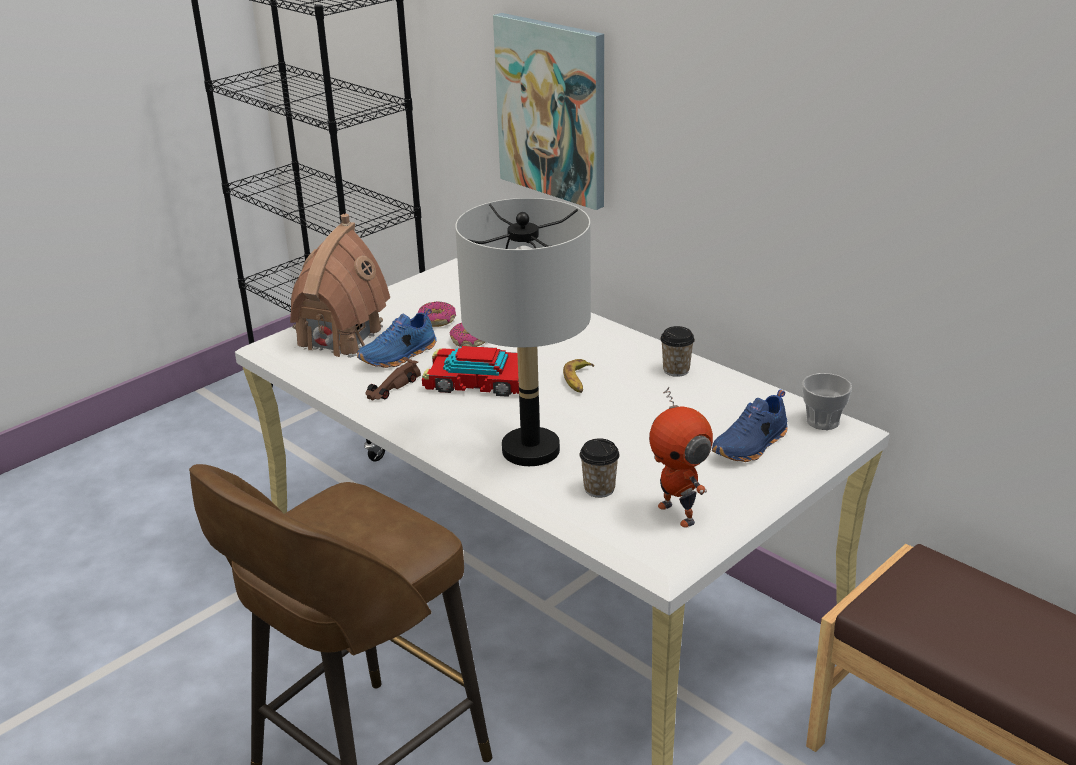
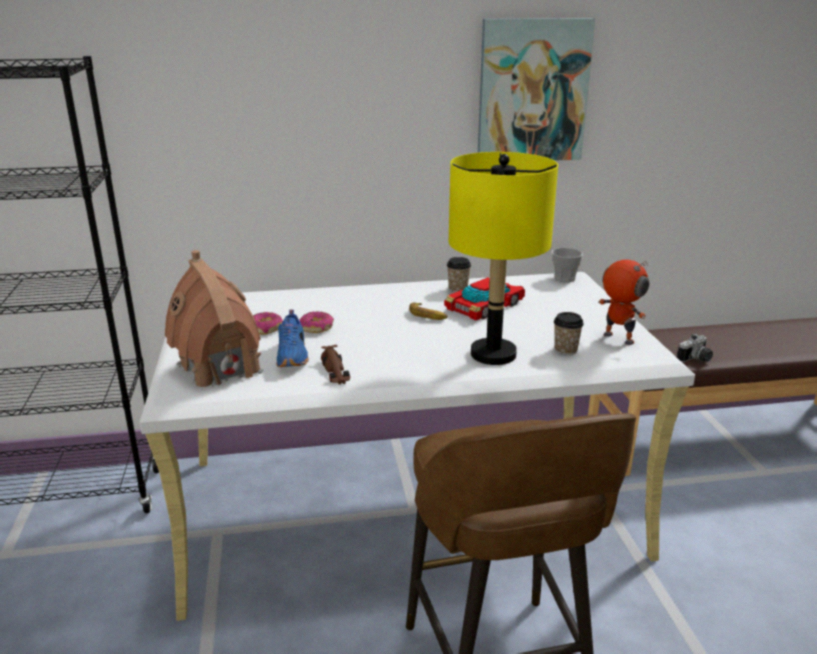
camera: 55 degrees left, 5 degrees down
toy car [422,346,519,397] -> toy car moved to [444,277,525,320]
grey table lamp [455,198,591,466] -> yellow table lamp [449,152,558,365]
picture [493,13,604,210] -> picture moved to [478,18,595,161]
toy robot [649,387,713,528] -> toy robot turned 135 degrees counterclockwise [598,260,649,345]
blue shoe [712,389,788,462] -> none
none -> camera [677,333,713,362]

